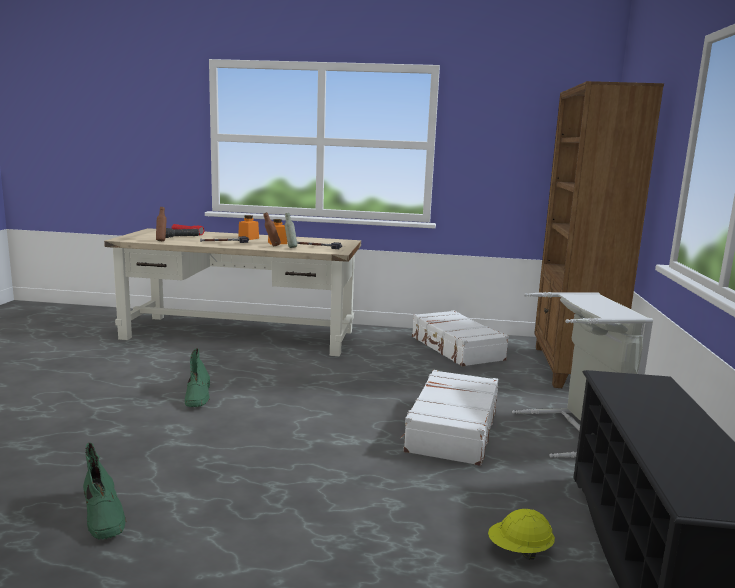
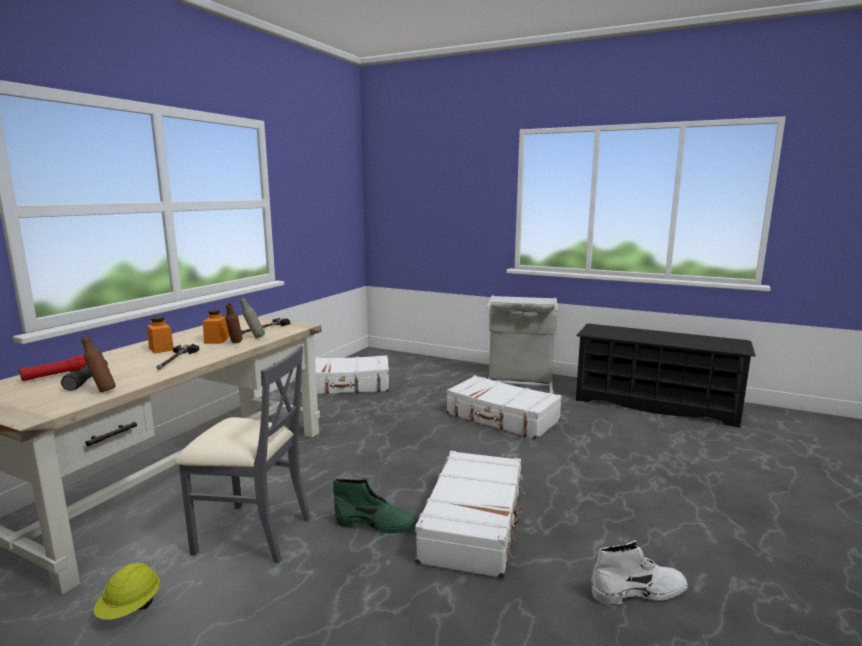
camera: 70 degrees left, 0 degrees up
green boot [83,442,126,540] -> white boot [591,540,688,605]
yellow hard hat [488,509,555,560] -> yellow hard hat moved to [94,563,160,620]
brown bookcase [534,81,664,388] -> none
none -> grey chair [175,346,310,563]
none -> white suitcase [415,451,525,578]

